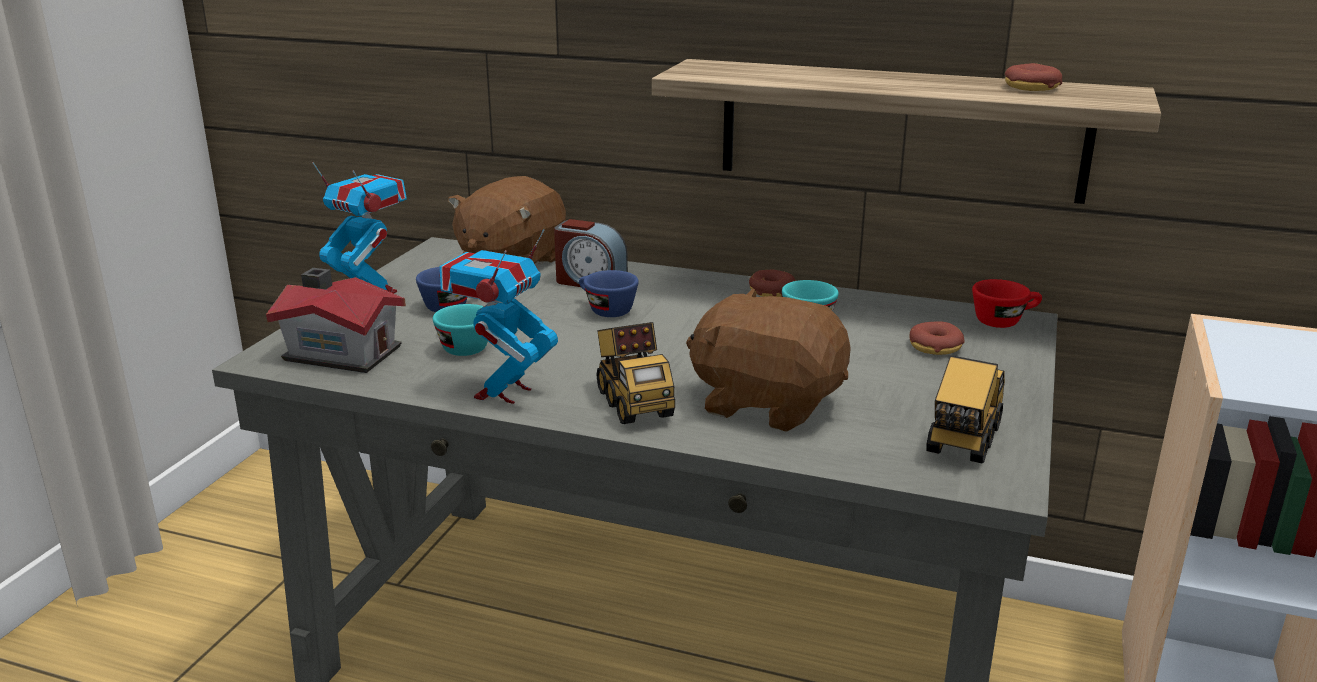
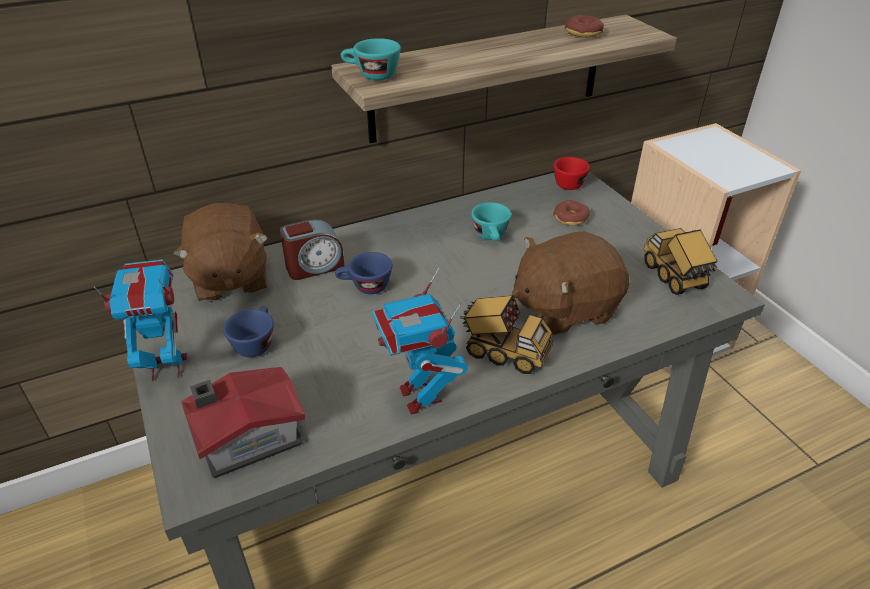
camera: 45 degrees left, 15 degrees up
turquoise cup [433,304,488,356] -> turquoise cup moved to [341,38,401,80]
donut [749,270,796,297] -> none

